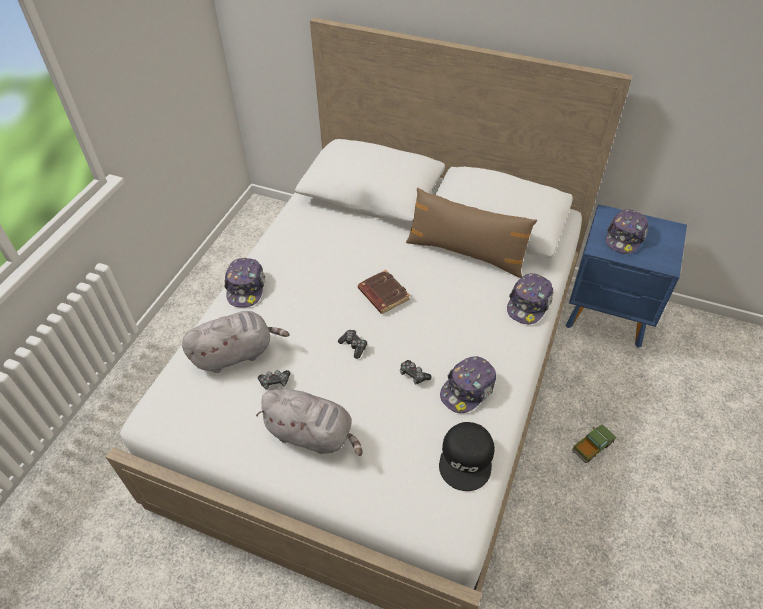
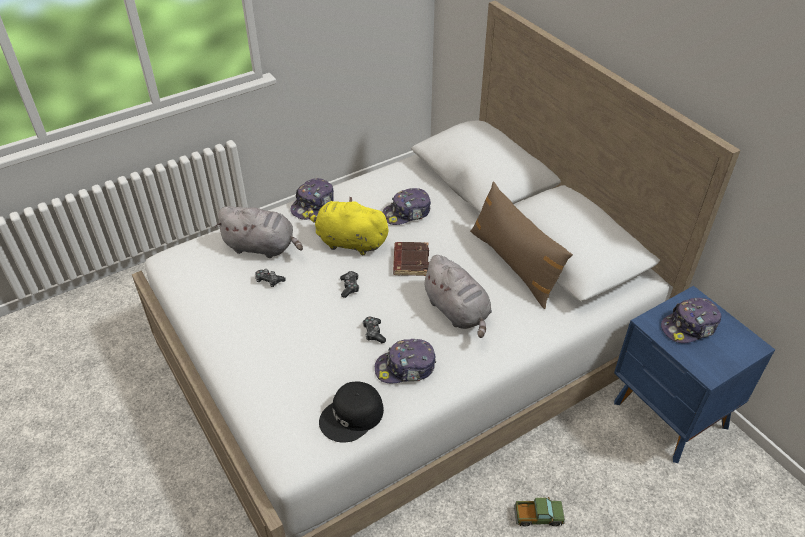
camera: 35 degrees right, 5 degrees down
grey plush toy [256,389,363,456] -> grey plush toy moved to [421,255,492,338]
cap [507,273,553,324] -> cap moved to [382,188,431,225]
none -> yellow plush toy [307,196,390,255]

